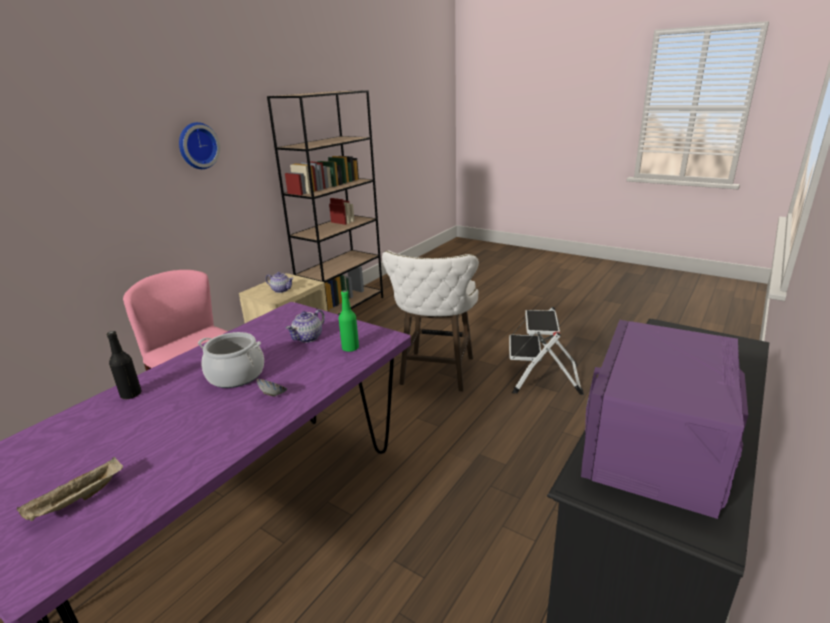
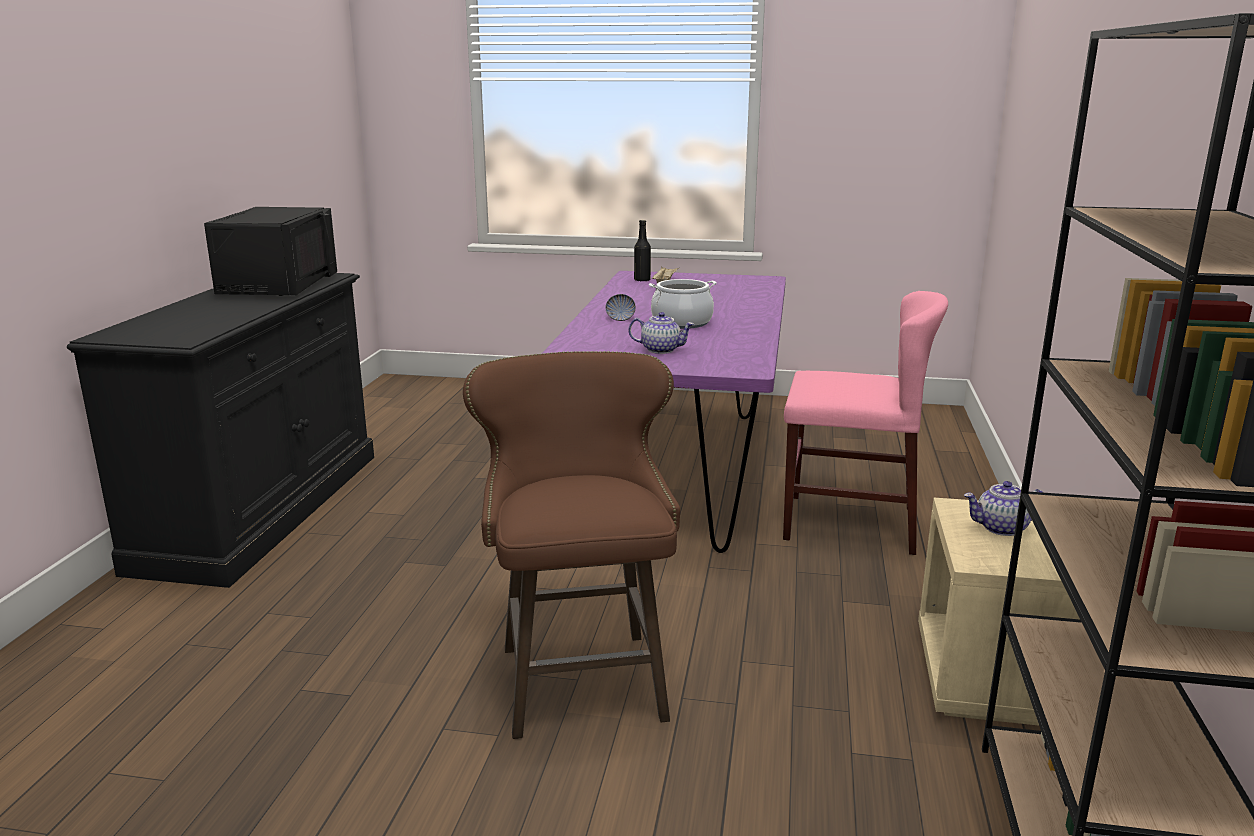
camera: 155 degrees right, 5 degrees down
black bottle [107,331,142,399] -> black bottle moved to [634,220,651,282]
wall clock [179,122,220,169] -> none
teapot [285,309,325,343] -> teapot turned 90 degrees clockwise [628,312,694,354]
green bottle [339,290,359,352] -> none
white stool [382,251,479,391] -> brown stool [463,351,680,739]
step ladder [509,307,584,395] -> none
purple microwave [581,320,748,519] -> black microwave [204,207,337,296]

